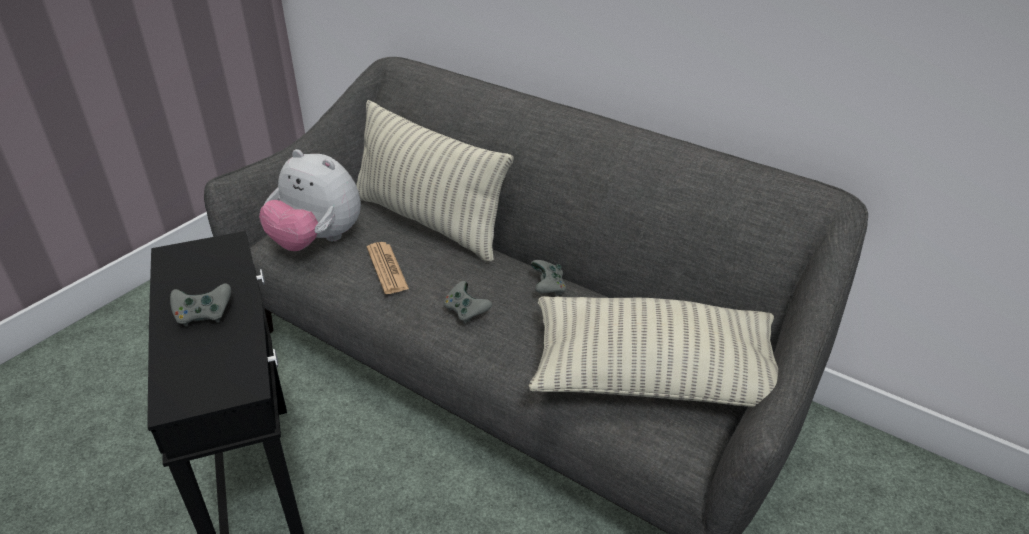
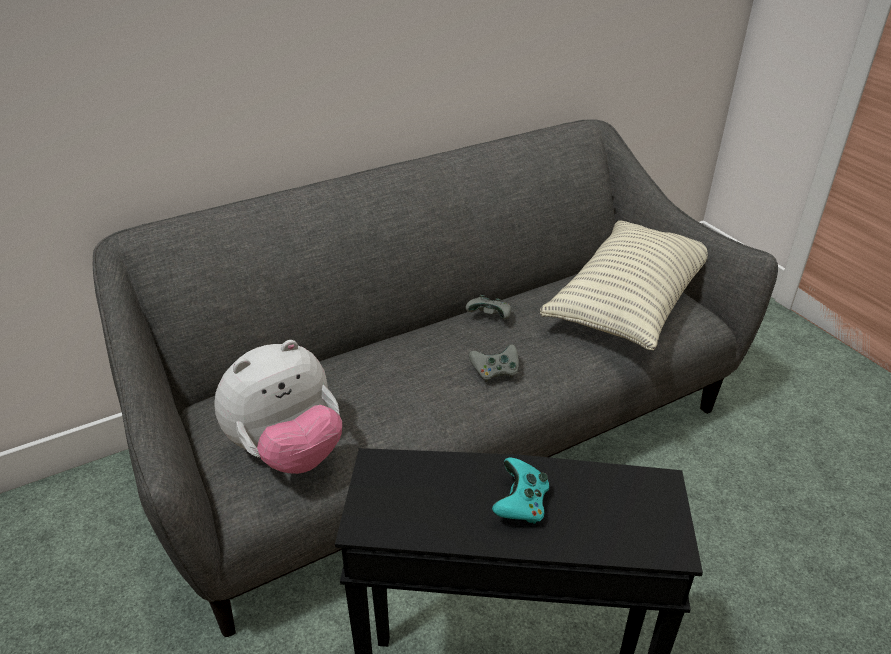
camera: 65 degrees left, 0 degrees up
grey game controller [170,283,231,327] -> turquoise game controller [492,458,549,524]
pillow [356,100,513,263] -> none
newspaper [367,242,409,294] -> none

